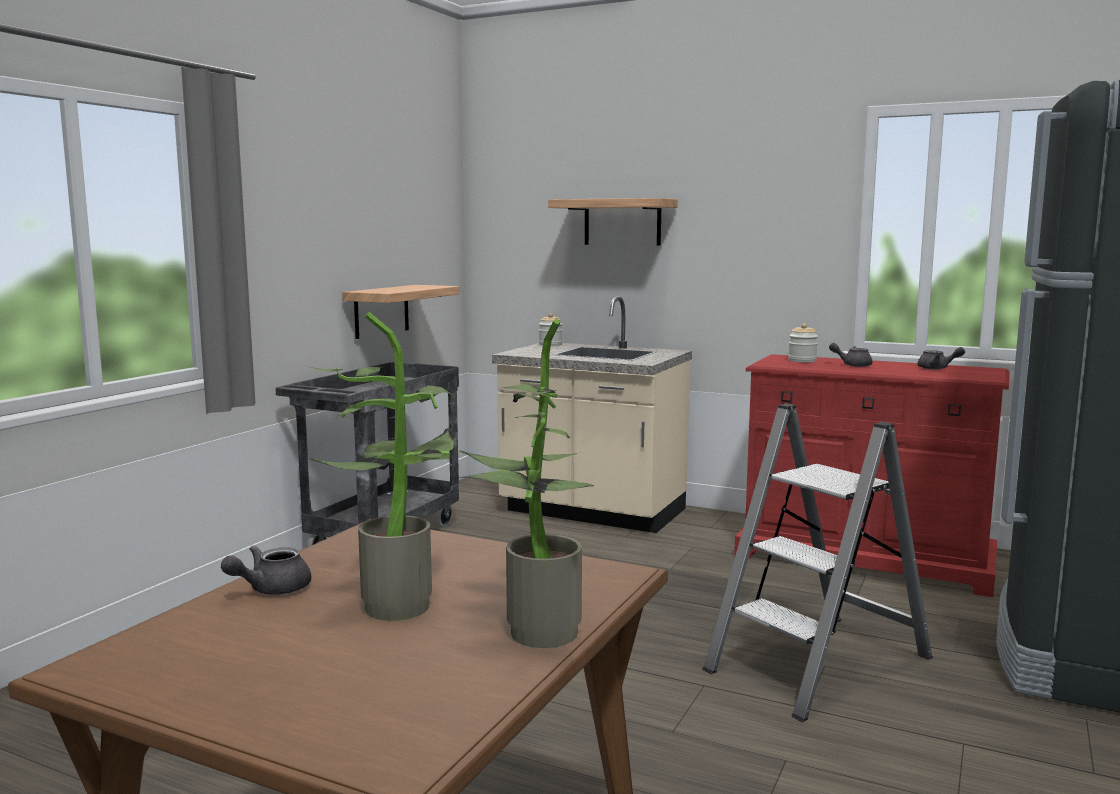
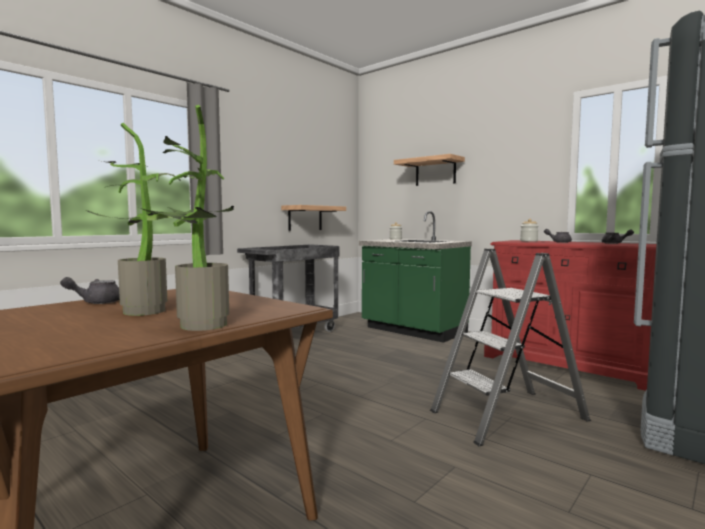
camera: 15 degrees right, 5 degrees down
beige counter [492,296,692,533] -> green counter [359,211,472,343]

